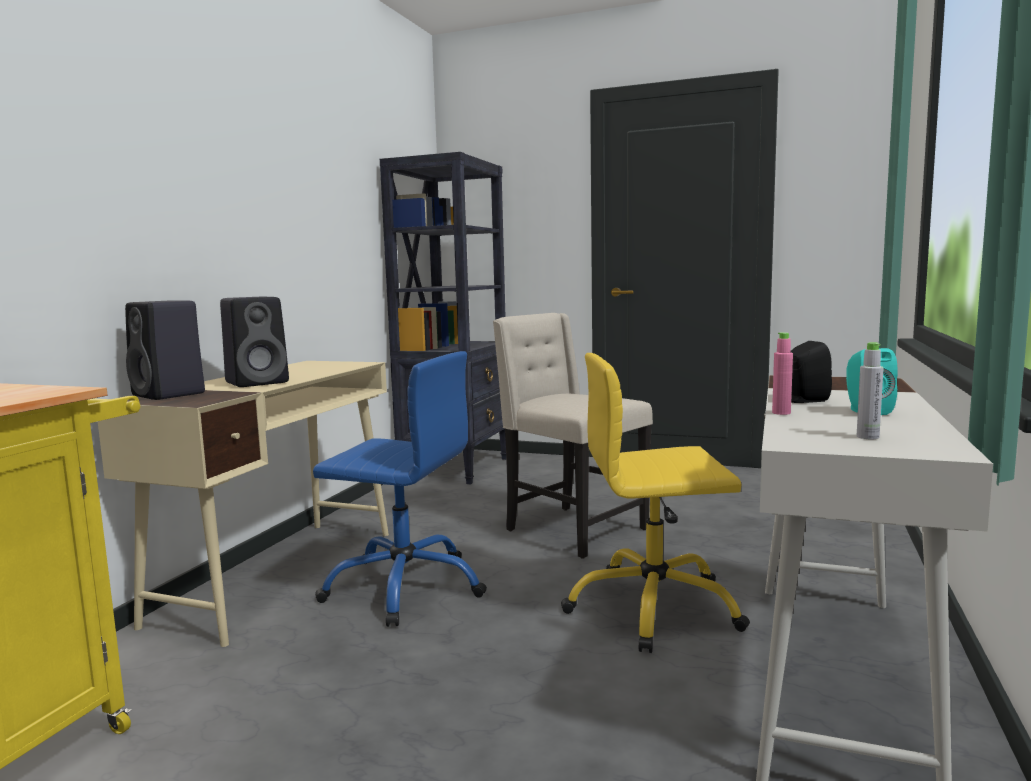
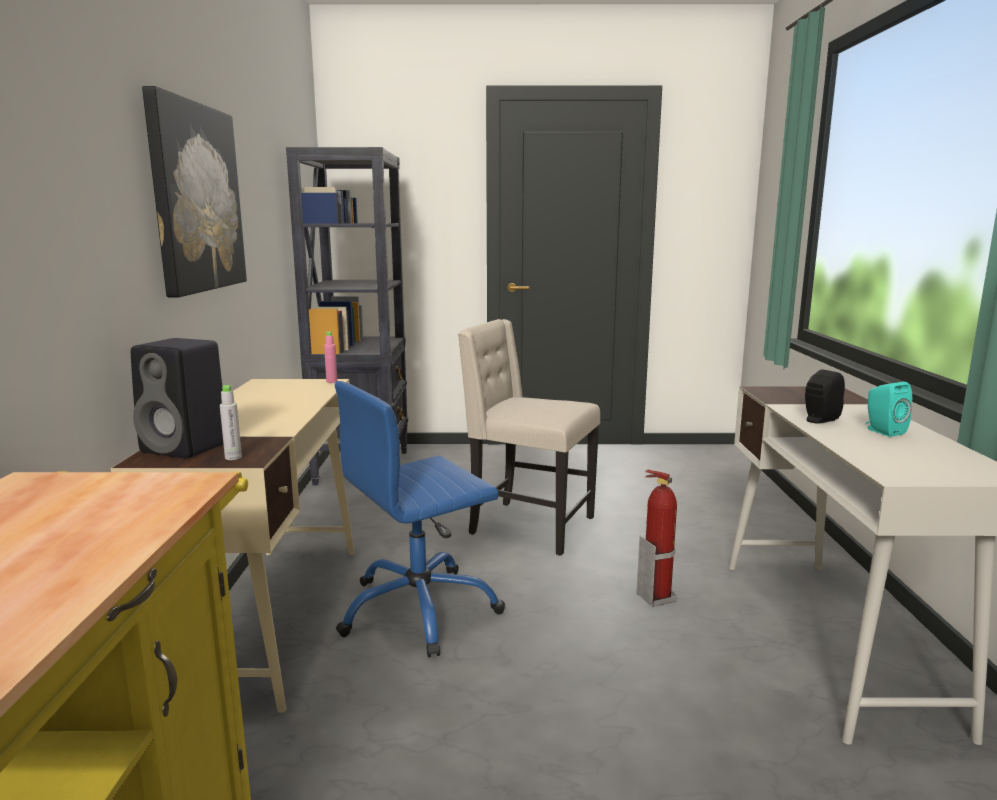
camera: 20 degrees left, 5 degrees up
black speaker [220,297,289,387] -> none
blue office chair [313,351,487,627] -> blue office chair turned 150 degrees clockwise [335,381,505,658]
yellow office chair [561,353,750,653] -> fire extinguisher [637,469,677,607]
pink bottle [772,332,793,415] -> pink bottle moved to [324,332,337,383]
grey bottle [857,342,883,439] -> grey bottle moved to [220,385,242,460]
none -> picture [142,86,247,297]

